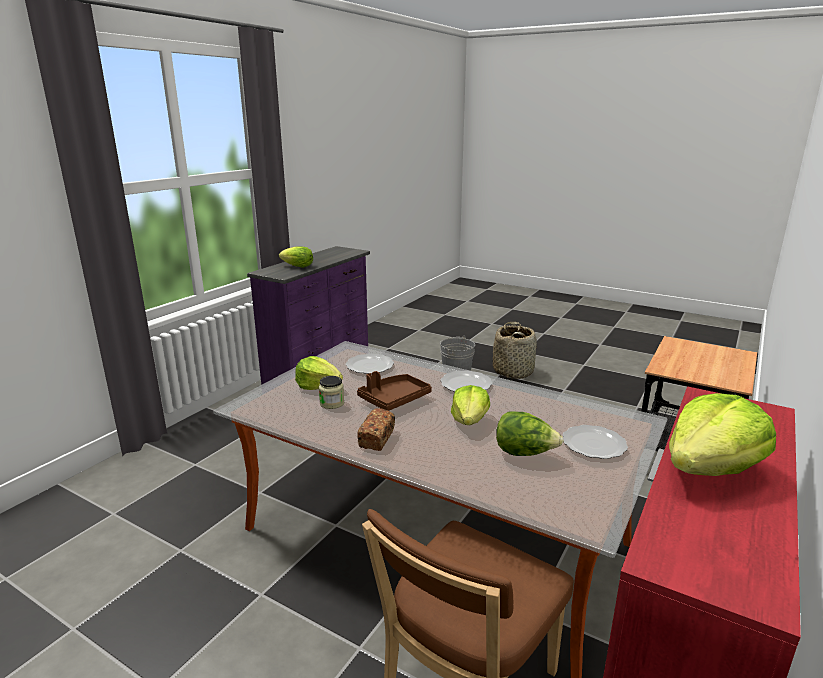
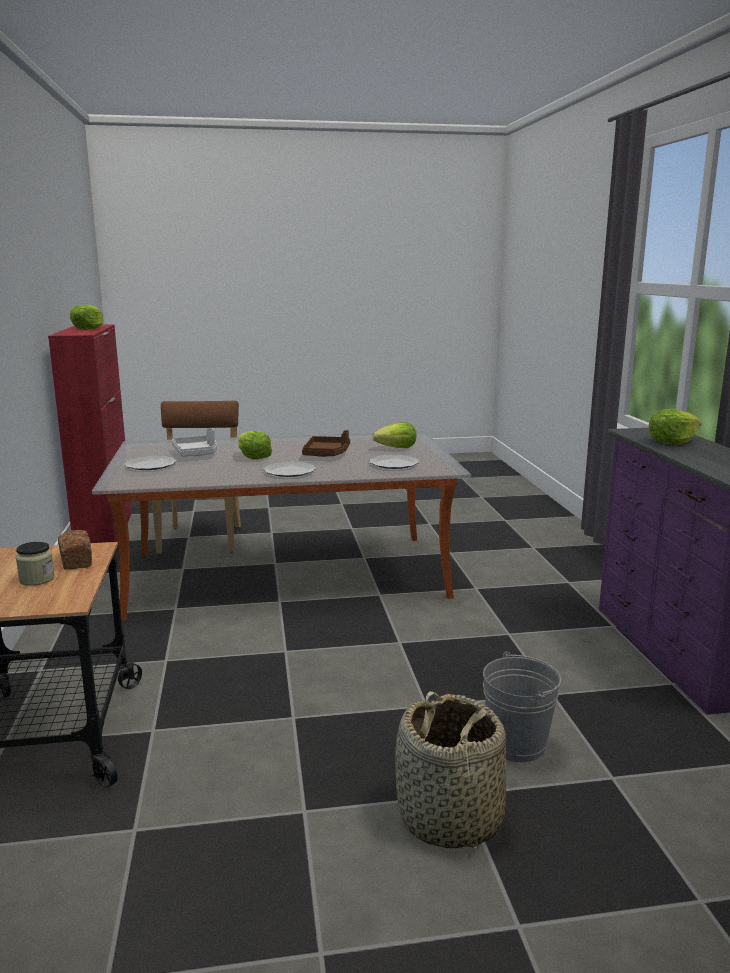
camera: 140 degrees right, 5 degrees down
jar [319,376,344,409] -> jar moved to [16,542,55,586]
bread [357,408,395,451] -> bread moved to [58,530,92,570]
lettuce [496,412,563,456] -> grey tray [172,428,217,457]

